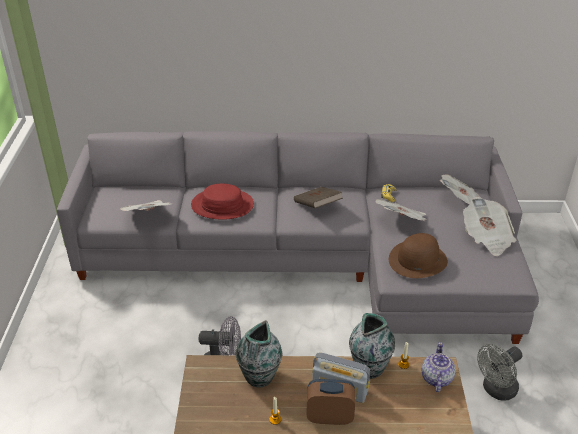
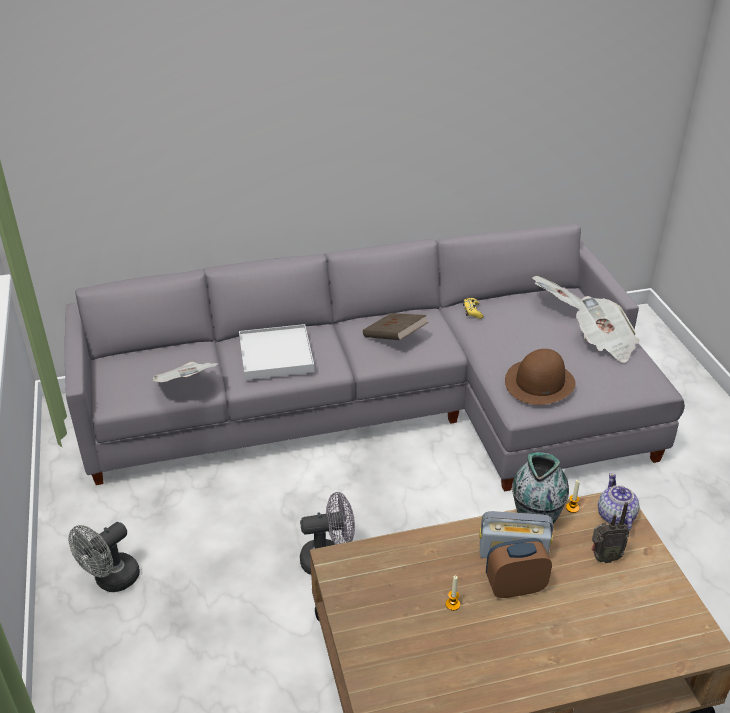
camera: 15 degrees left, 0 degrees up
red hat [191,184,254,219] -> white tray [239,324,314,380]
vase [236,320,283,388] -> none
newspaper [375,199,426,221] -> none
grey fan [477,344,522,401] -> grey fan moved to [69,522,140,592]
none -> radio [592,502,629,563]

